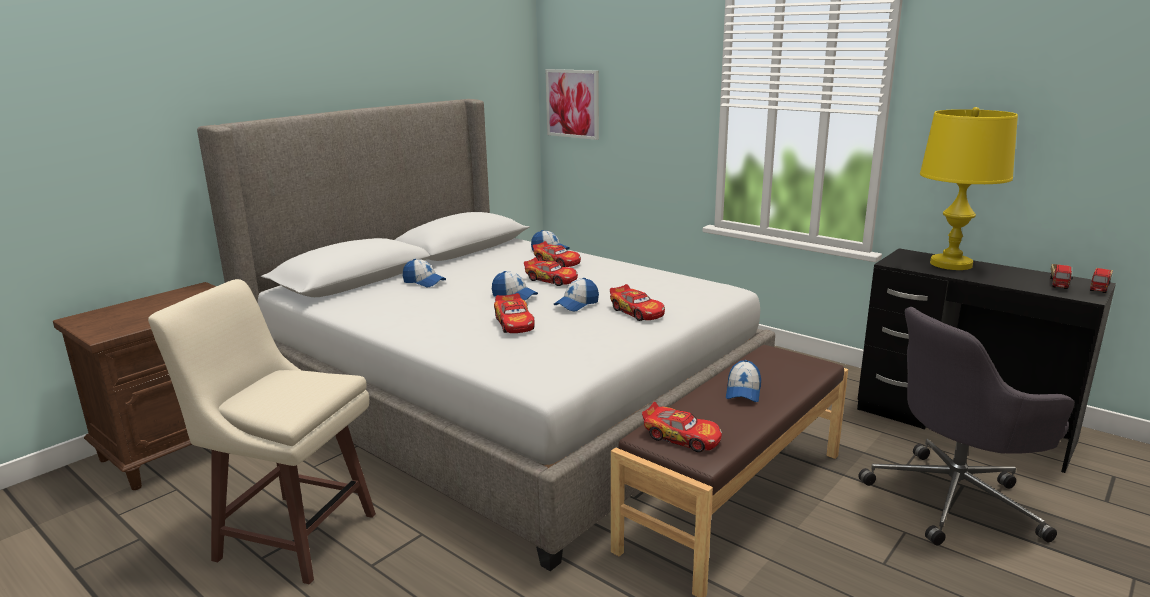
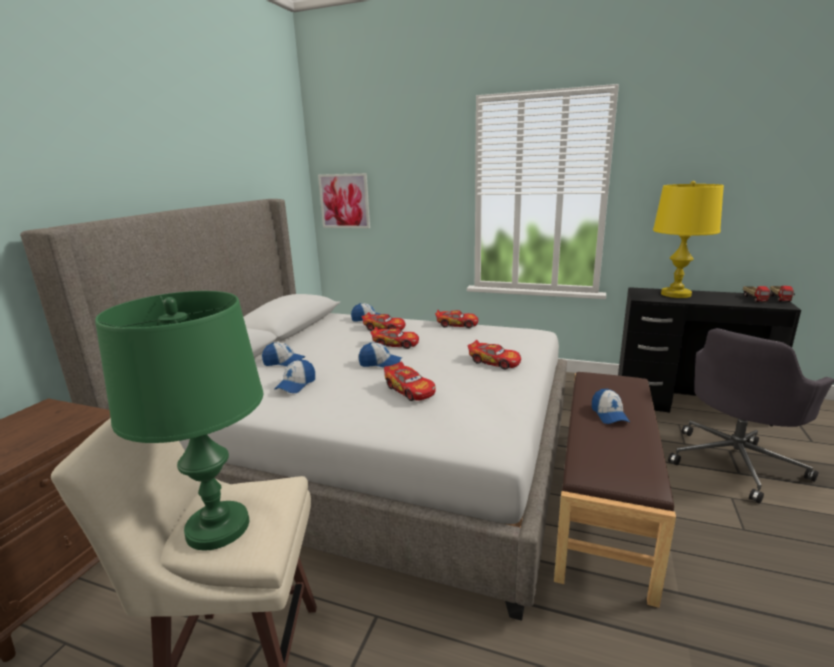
camera: 20 degrees left, 0 degrees up
cap [553,278,599,311] -> cap moved to [274,359,315,393]
toy car [642,402,722,452] -> toy car moved to [435,310,478,328]
none -> green table lamp [95,291,263,550]

